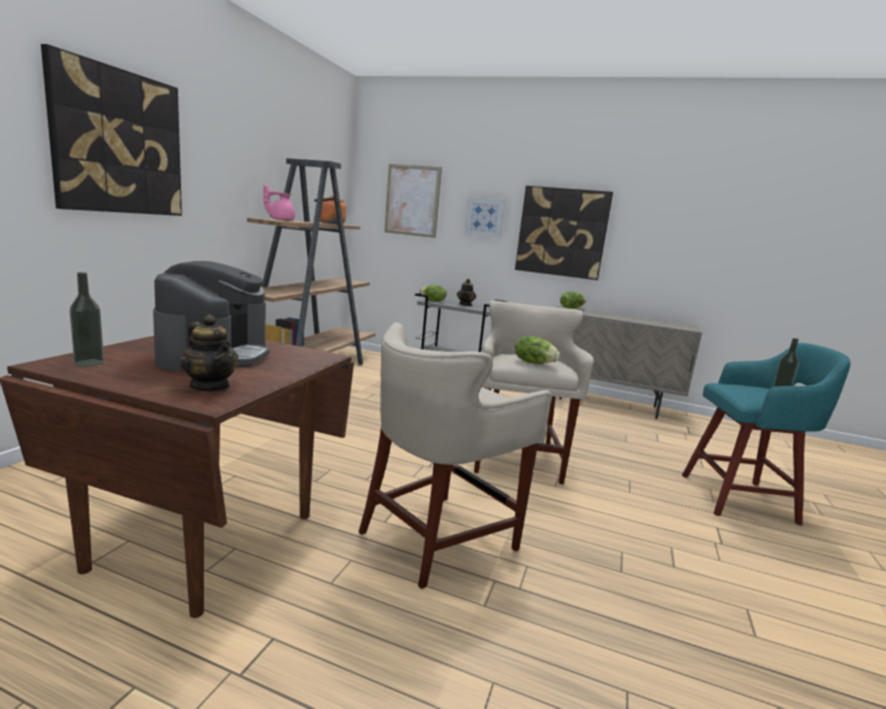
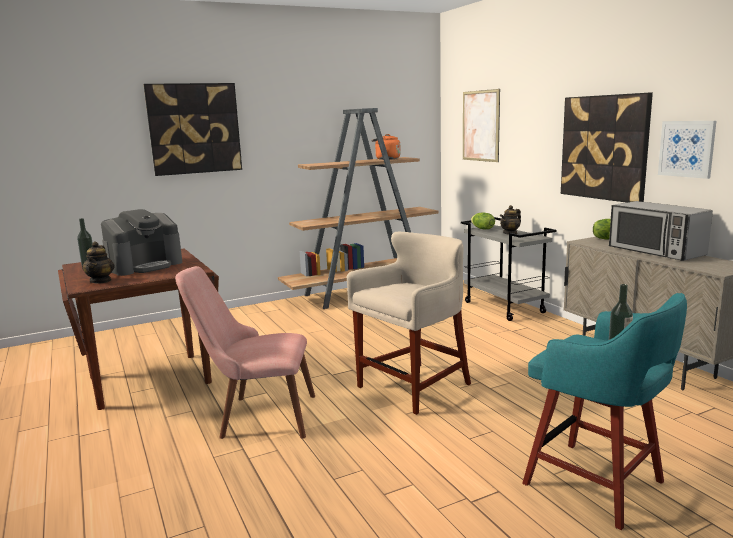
camera: 45 degrees right, 0 degrees up
pink teapot [263,184,295,221] -> none
beige stool [358,322,552,589] -> pink chair [175,266,315,439]
picture [464,196,505,238] -> picture moved to [658,121,716,179]
lettuce [515,336,560,364] -> none
none -> microwave [609,201,713,261]

